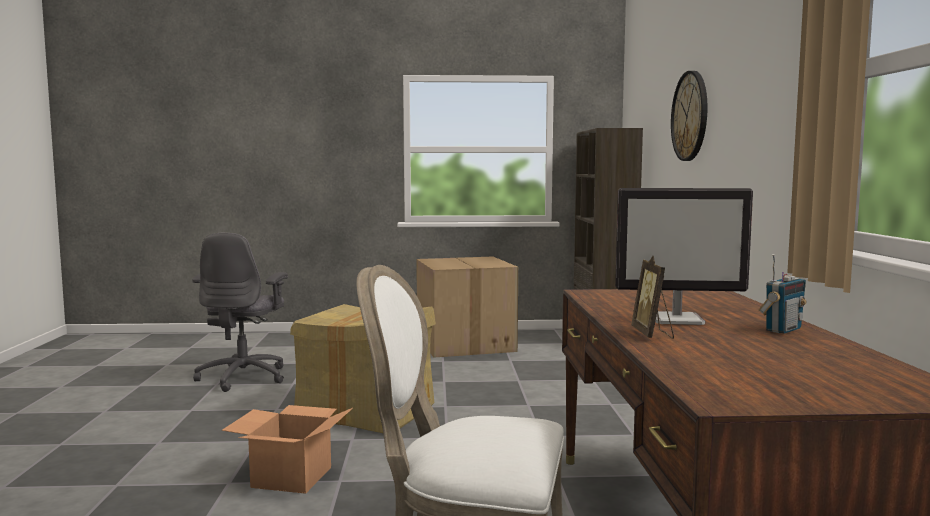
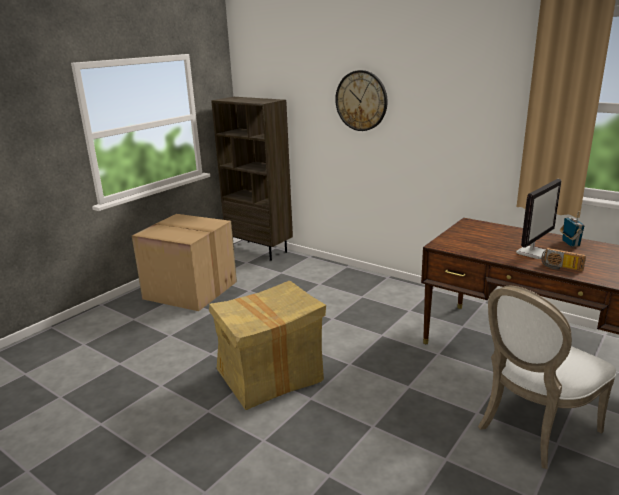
camera: 50 degrees left, 15 degrees up
grey office chair [192,233,288,392] -> none
cardboard box [222,405,353,494] -> none
picture frame [631,255,674,339] -> radio [541,248,586,272]

